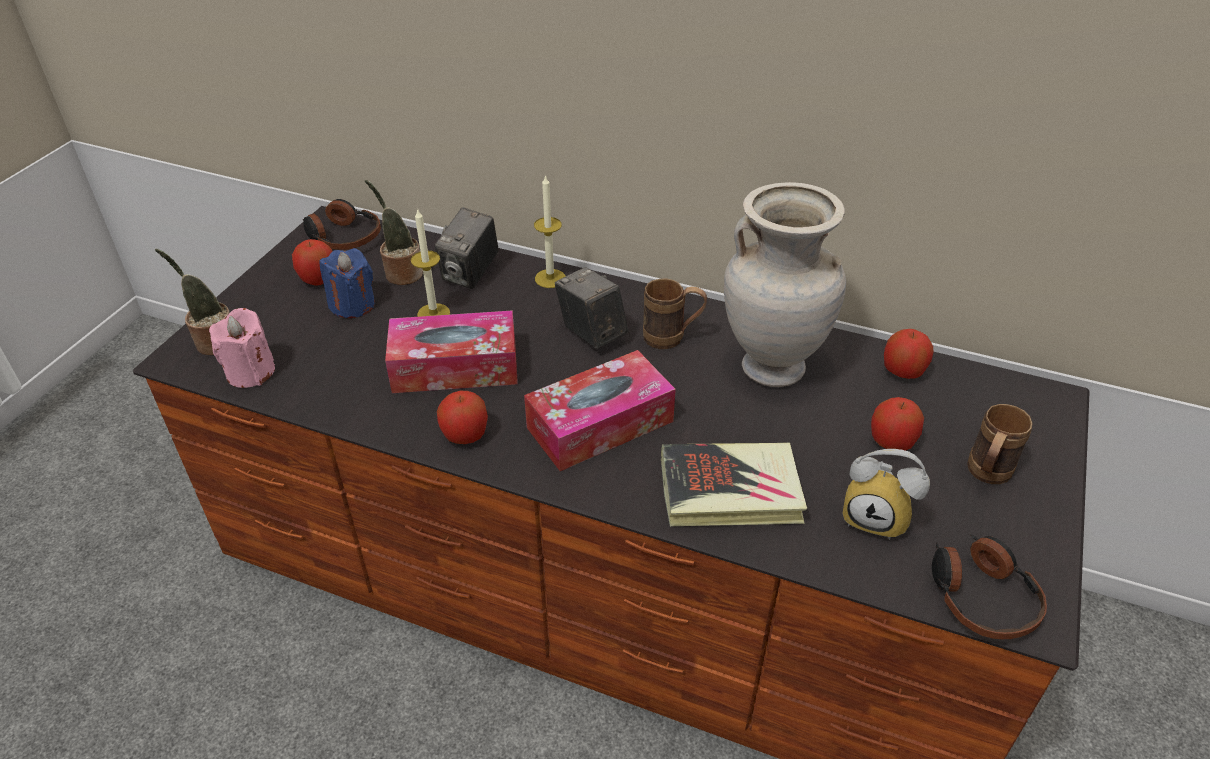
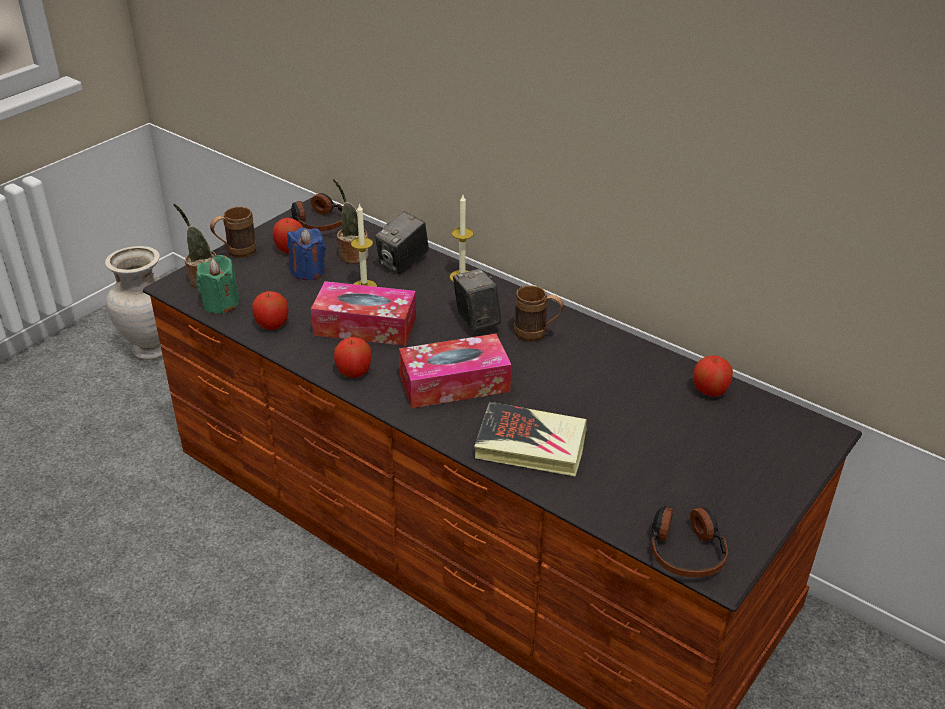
camera: 15 degrees right, 5 degrees down
pink candle [209,308,275,388] -> green candle [196,255,239,314]
beige vase [724,182,846,387] -> beige vase moved to [105,246,163,360]
alarm clock [842,449,930,540] -> none
apple [871,397,924,451] -> apple moved to [252,291,289,330]
brown mug [967,404,1033,484] -> brown mug moved to [210,207,256,258]

